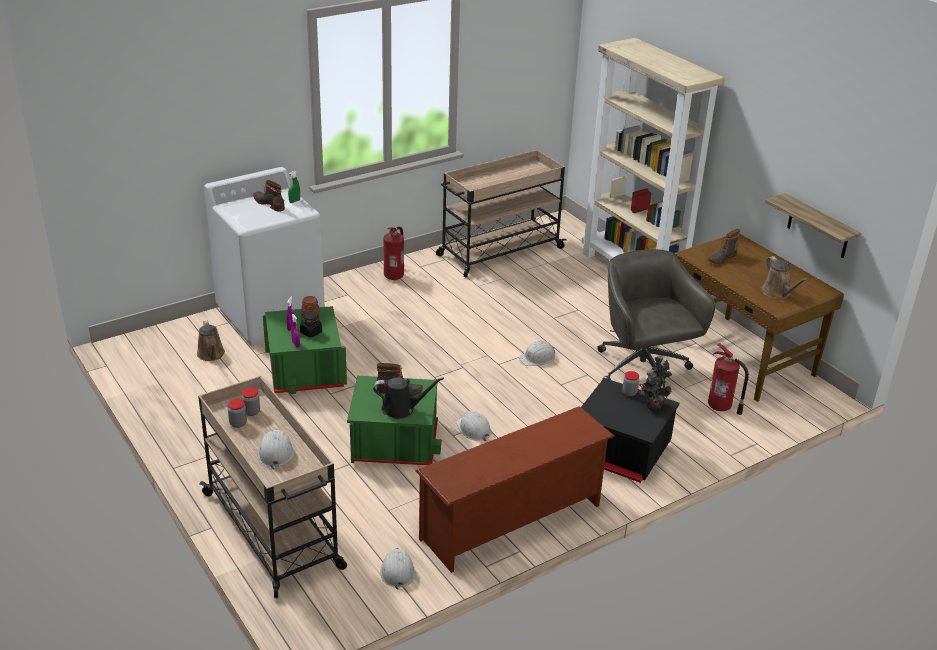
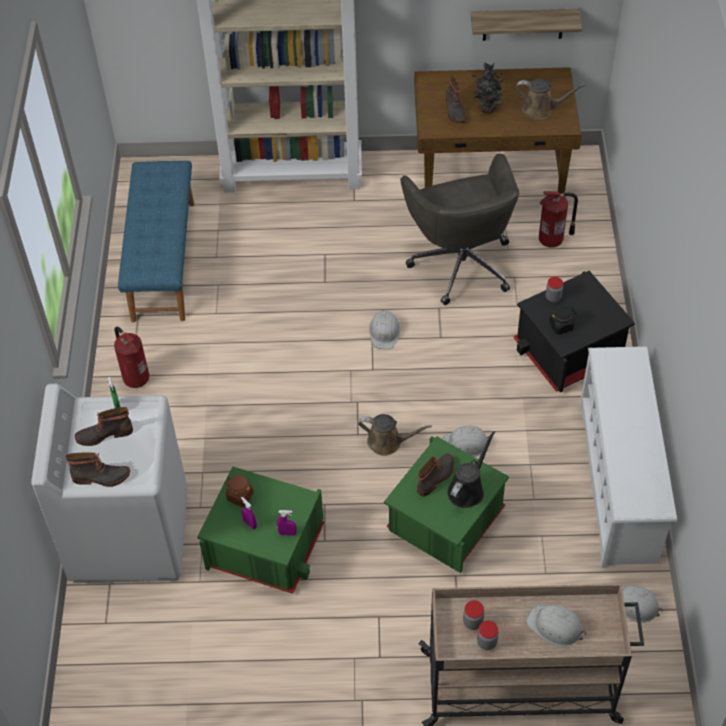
camera: 55 degrees left, 20 degrees up
brown watering can [197,320,225,361] -> brown watering can moved to [358,414,432,456]
black jar [300,311,322,337] -> black jar moved to [549,305,576,335]
brown shoe rack [416,406,615,573] -> white shoe rack [580,346,677,568]
beige cart [436,150,567,277] -> blue bench [118,161,194,322]
grey office chair [597,249,715,396] -> grey office chair turned 120 degrees counterclockwise [401,153,519,305]
potted plant [640,356,673,410] -> potted plant moved to [471,62,503,114]
none -> boot [66,452,130,487]

